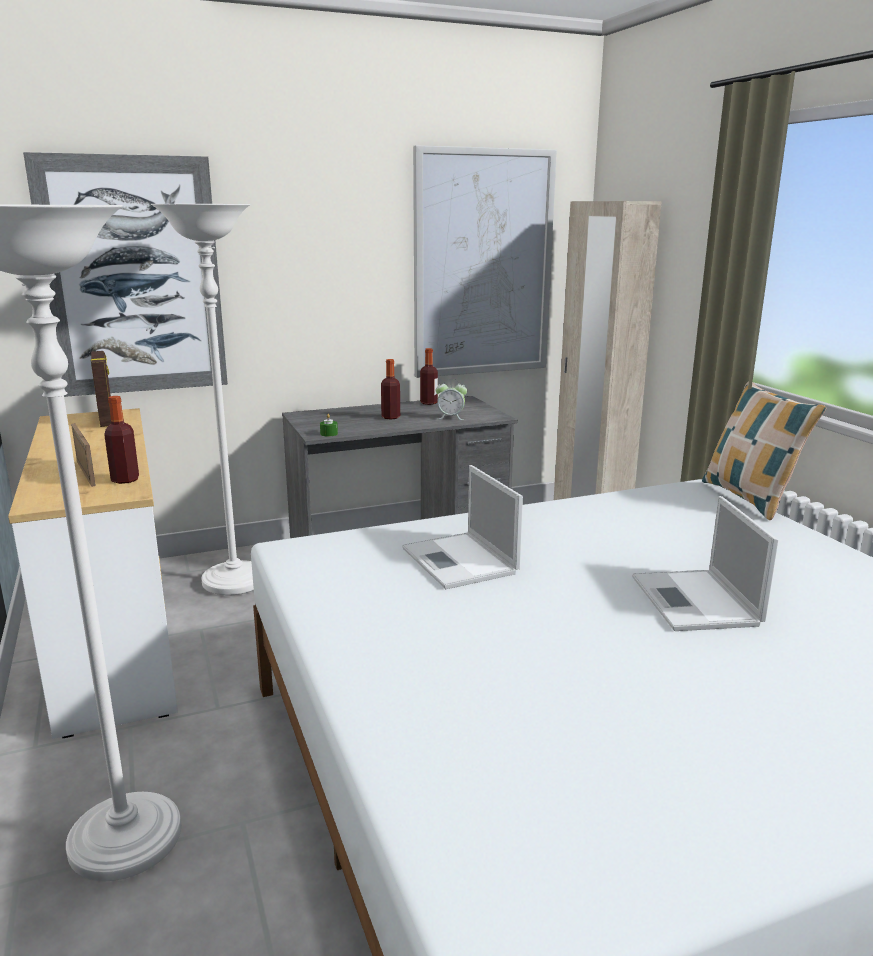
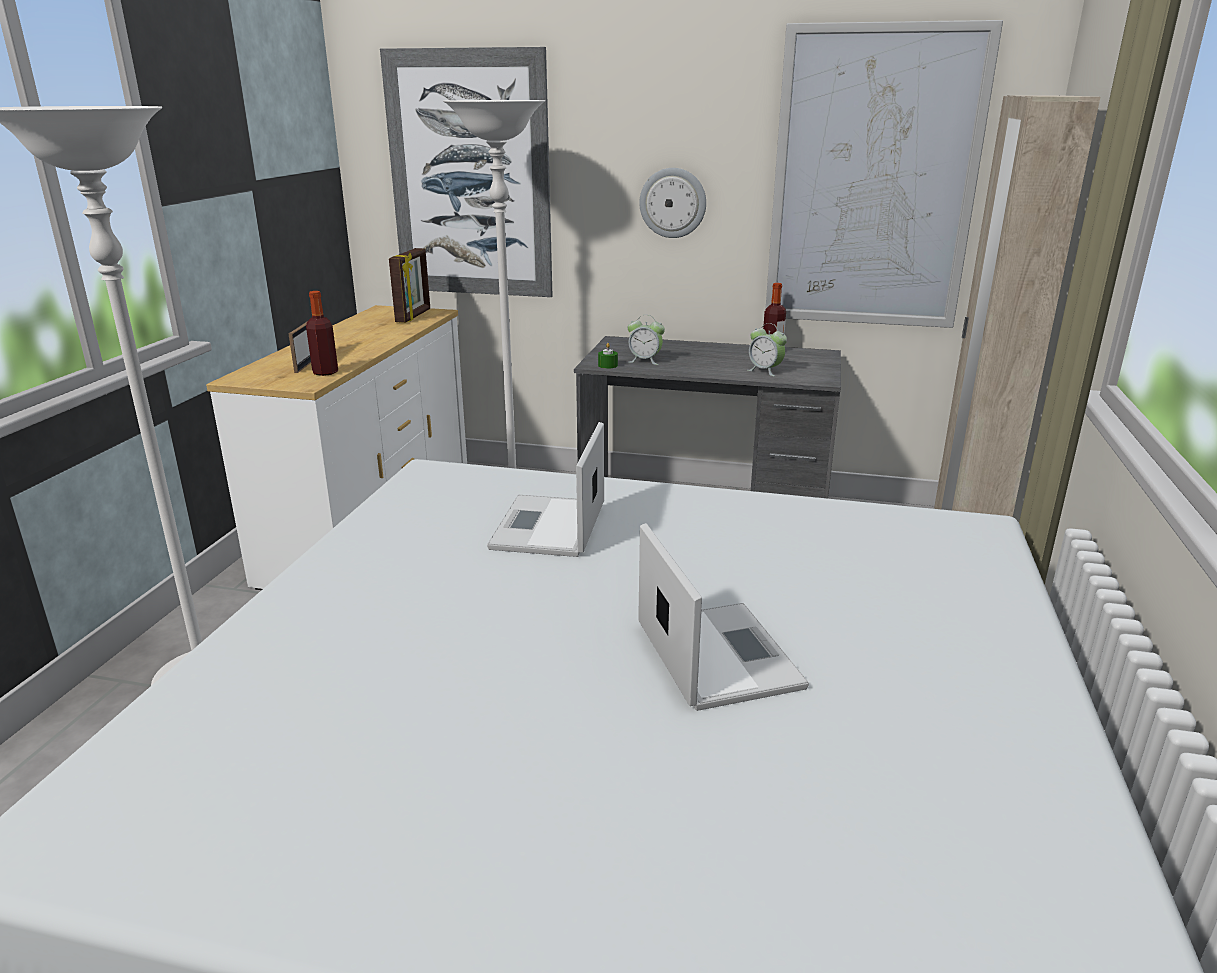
camera: 35 degrees right, 5 degrees up
bottle [381,359,400,420] -> none
laptop [632,496,778,631] -> laptop turned 135 degrees clockwise [638,523,809,711]
pillow [702,381,826,520] -> none
none -> alarm clock [628,315,665,365]
none -> wall clock [639,168,706,238]

